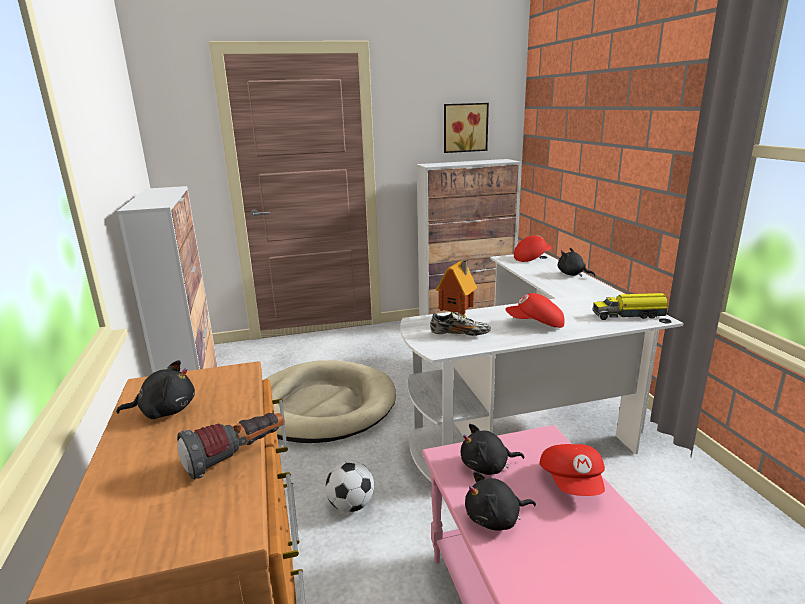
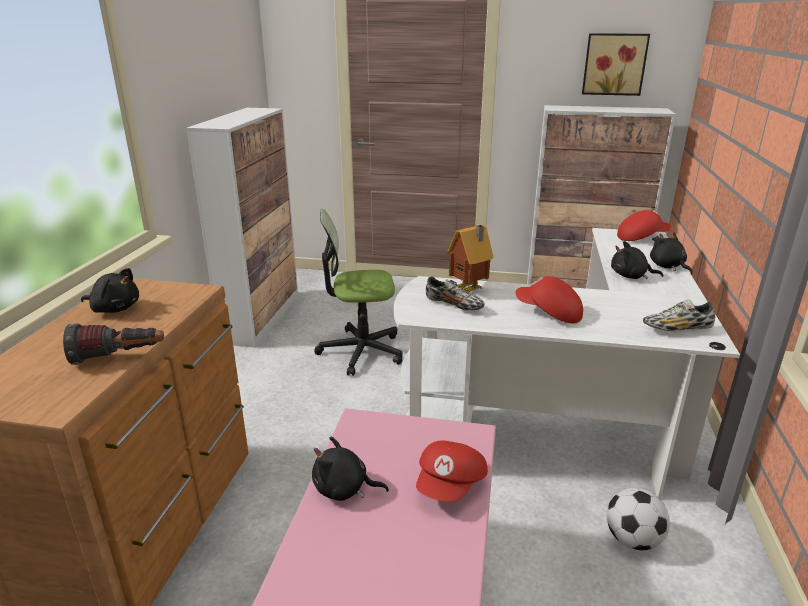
camera: 25 degrees right, 5 degrees up
beige dog bed [266,360,396,443] -> office chair [315,209,403,376]
football [325,461,374,512] -> football moved to [607,488,670,550]
black plush toy [461,424,525,475] -> black plush toy moved to [611,241,663,279]
toy truck [592,293,669,320] -> shoe [643,300,715,331]

